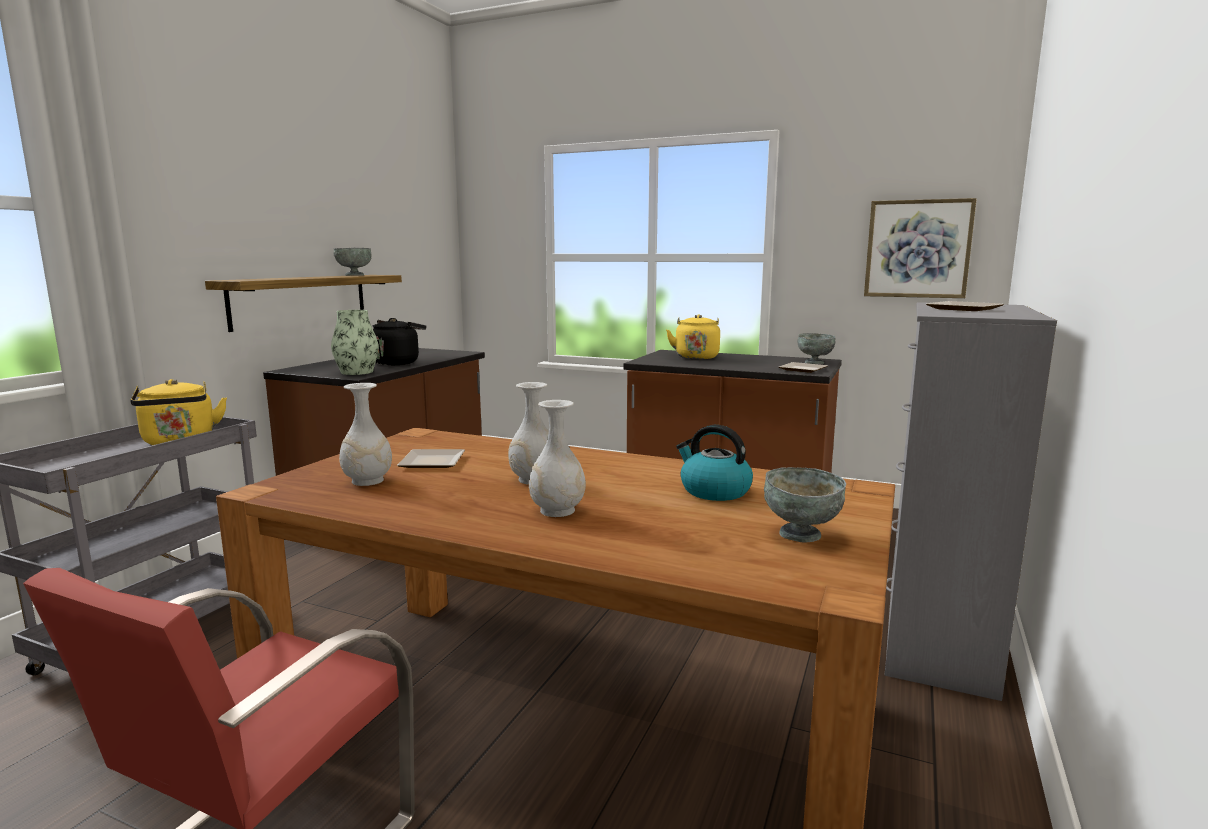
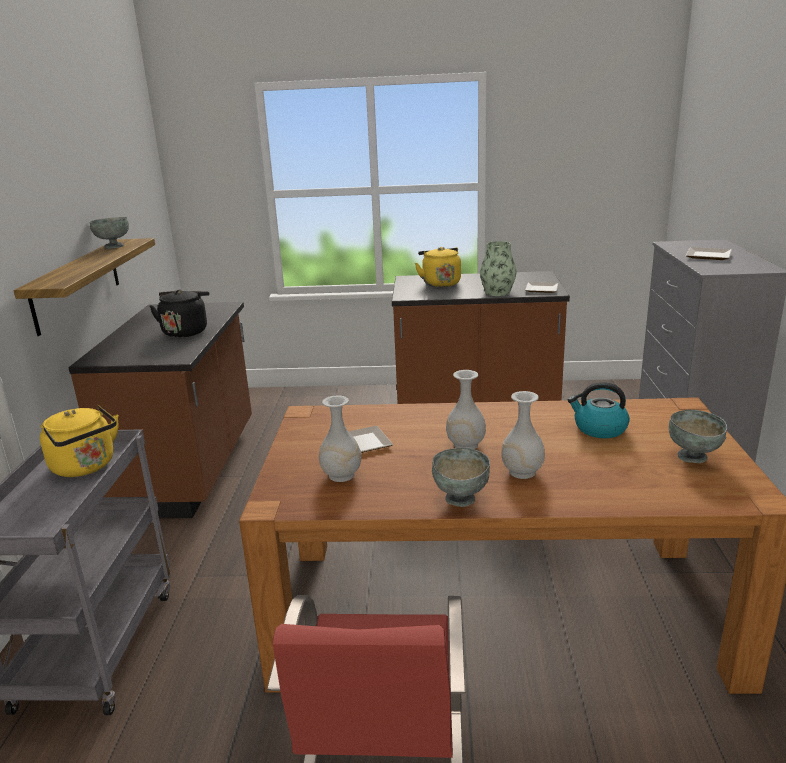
camera: 20 degrees left, 10 degrees up
vase [331,310,379,375] -> vase moved to [480,241,516,296]
grey bowl [797,333,836,364] -> grey bowl moved to [432,448,490,507]
picture [864,198,977,298] -> none

